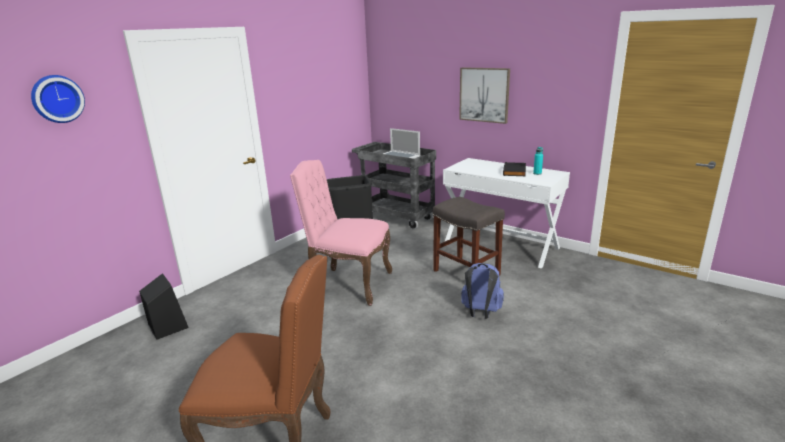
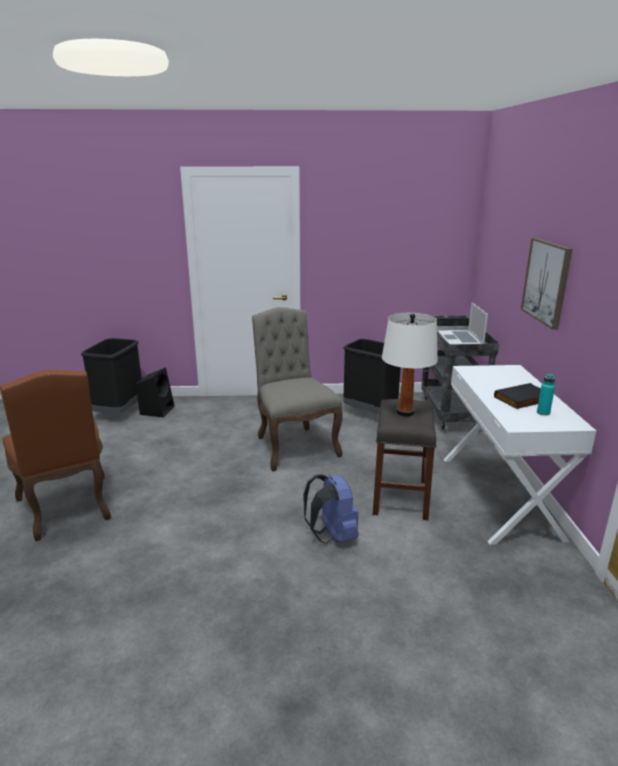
camera: 50 degrees right, 0 degrees up
wall clock [31,75,85,123] -> none
pink chair [290,160,392,306] -> grey chair [252,307,343,471]
none -> black trash can [81,338,142,414]
none -> white table lamp [382,313,438,416]

